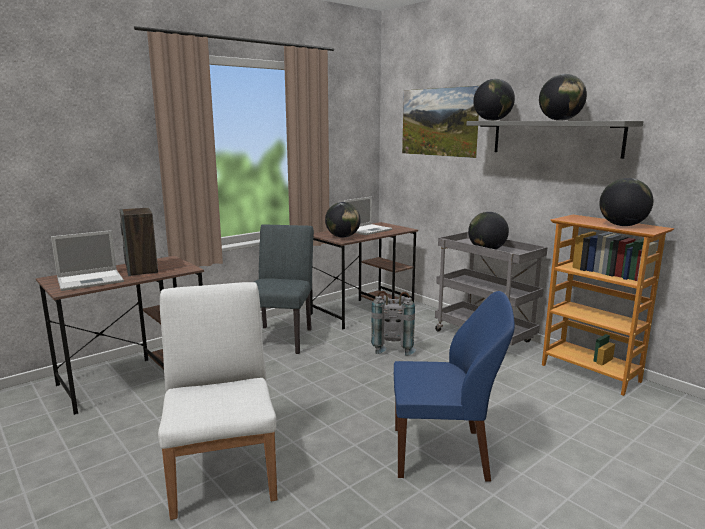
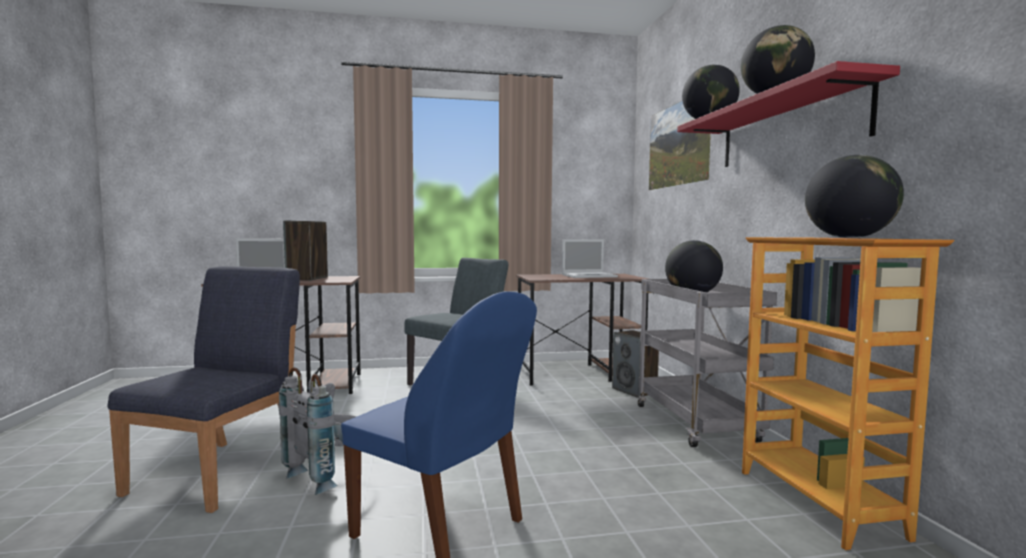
camera: 30 degrees right, 10 degrees down
white chair [158,282,277,520] -> blue chair [108,266,300,513]
globe [325,202,361,238] -> none
grey backpack [371,291,416,356] -> grey backpack moved to [278,367,357,495]
grey shelf [467,121,644,159] -> red shelf [677,61,900,167]
none -> speaker [612,330,659,398]

